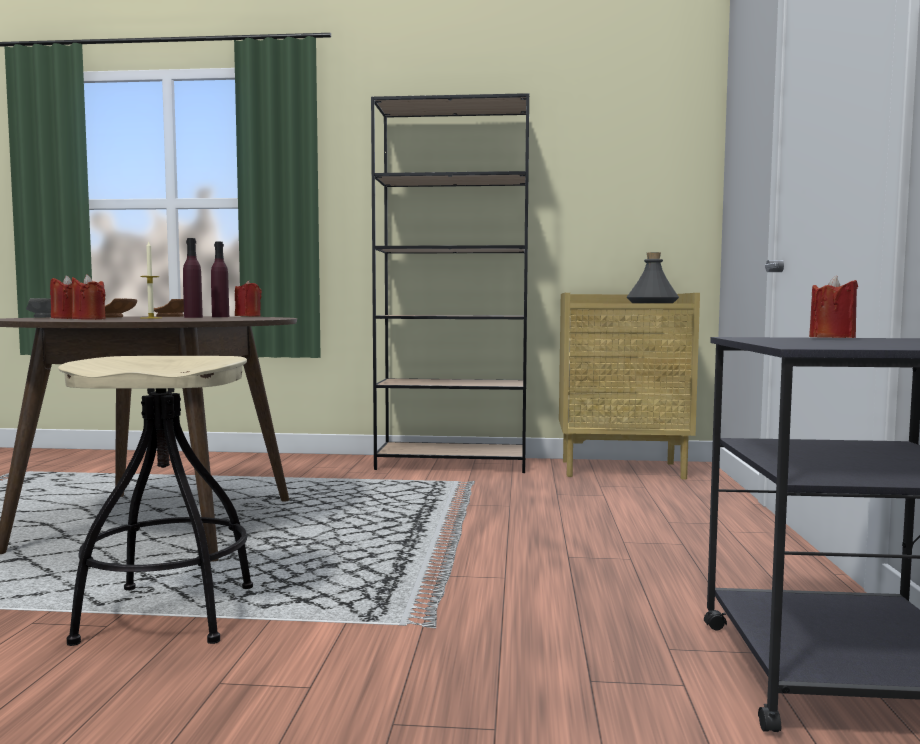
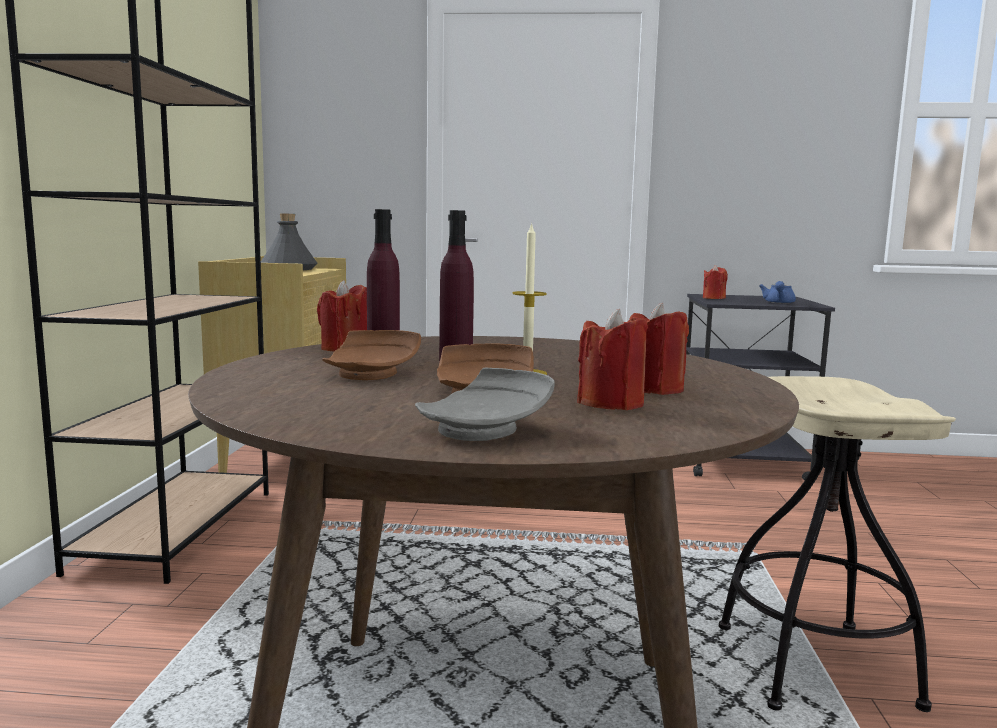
camera: 90 degrees left, 5 degrees up
none -> blue teapot [759,281,796,304]

